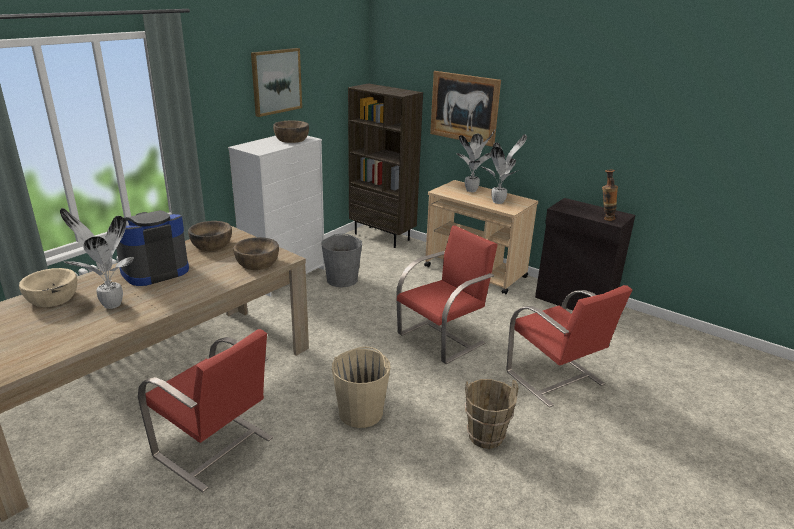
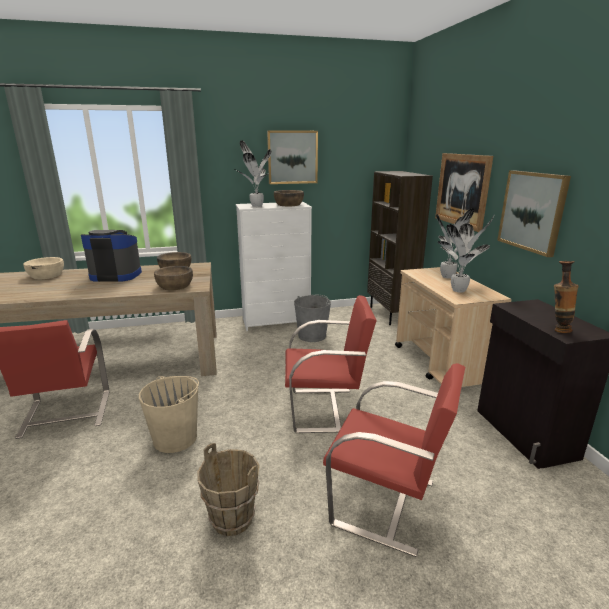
camera: 40 degrees right, 5 degrees down
potted plant [60,208,134,309] -> potted plant moved to [235,140,271,207]
red chair [506,285,632,407] -> red chair turned 75 degrees counterclockwise [323,363,465,557]
none -> picture [497,170,571,257]

